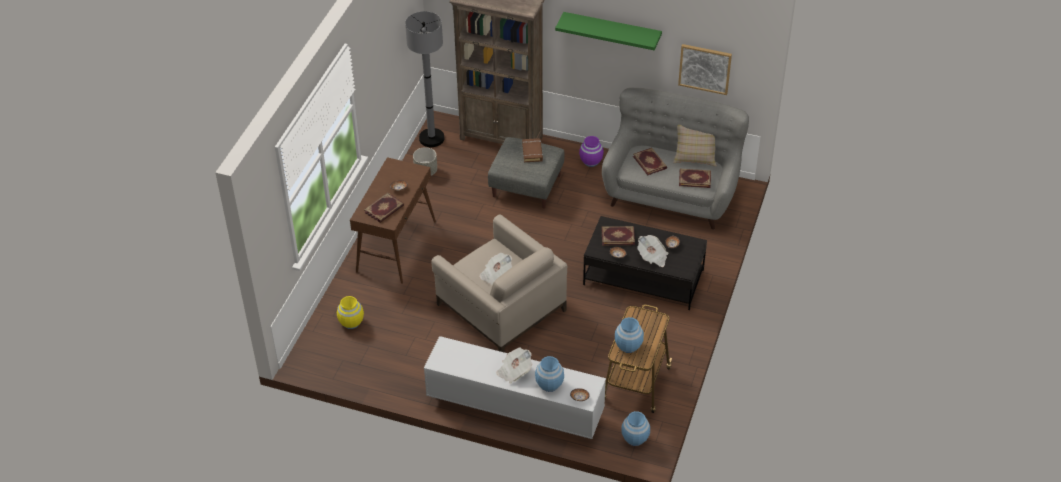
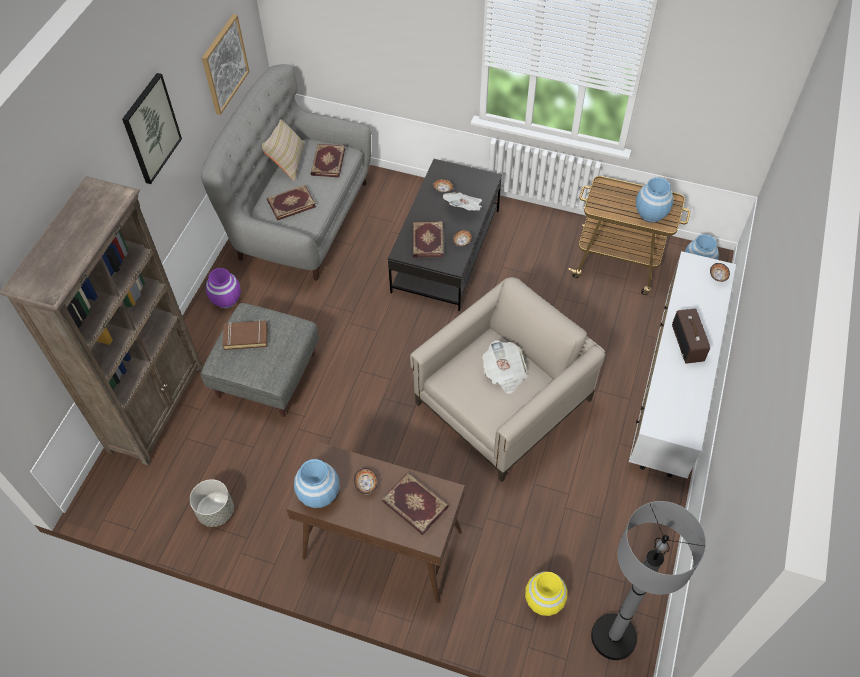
camera: 90 degrees left, 10 degrees up
grey floor lamp [405,11,445,147] -> grey floor lamp moved to [591,501,706,660]
newspaper [496,348,532,383] -> radio [672,309,710,363]
blue vase [535,356,564,392] -> blue vase moved to [294,459,339,508]
green shelf [555,12,662,50] -> picture [122,73,182,184]

